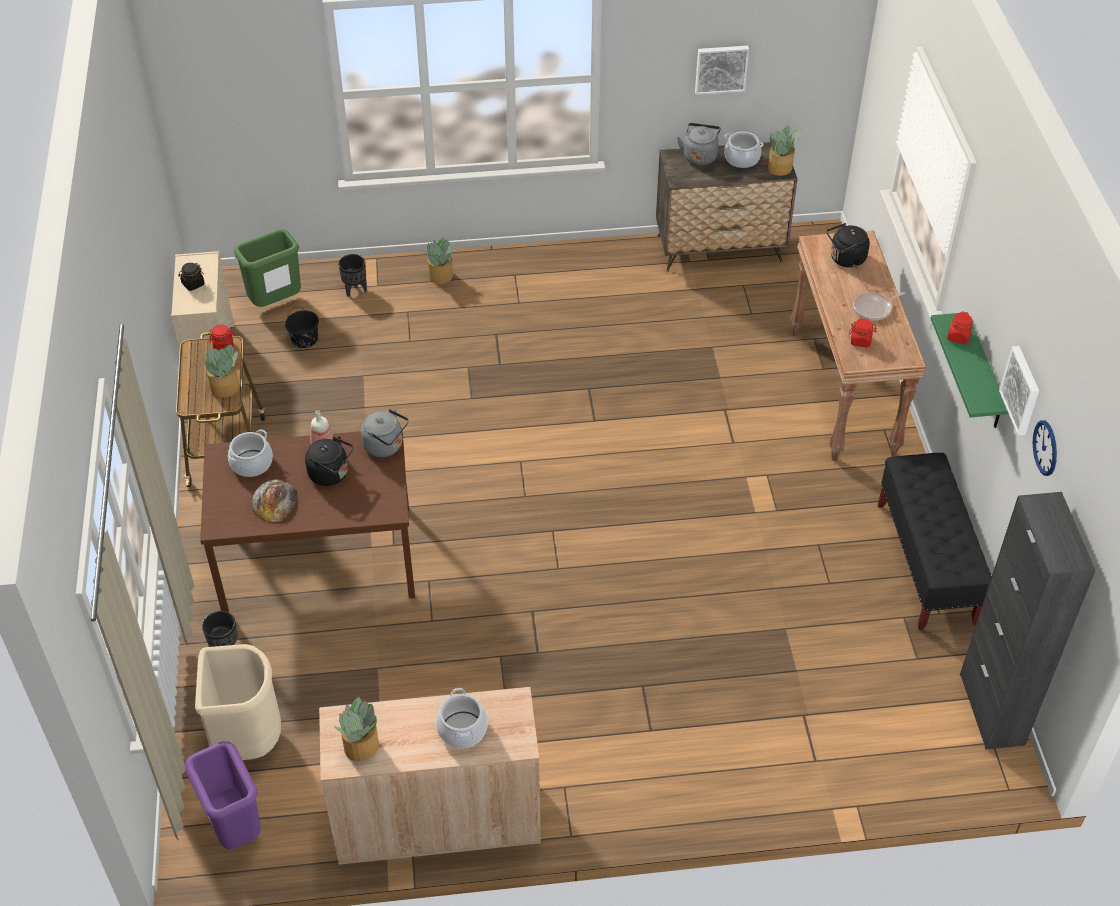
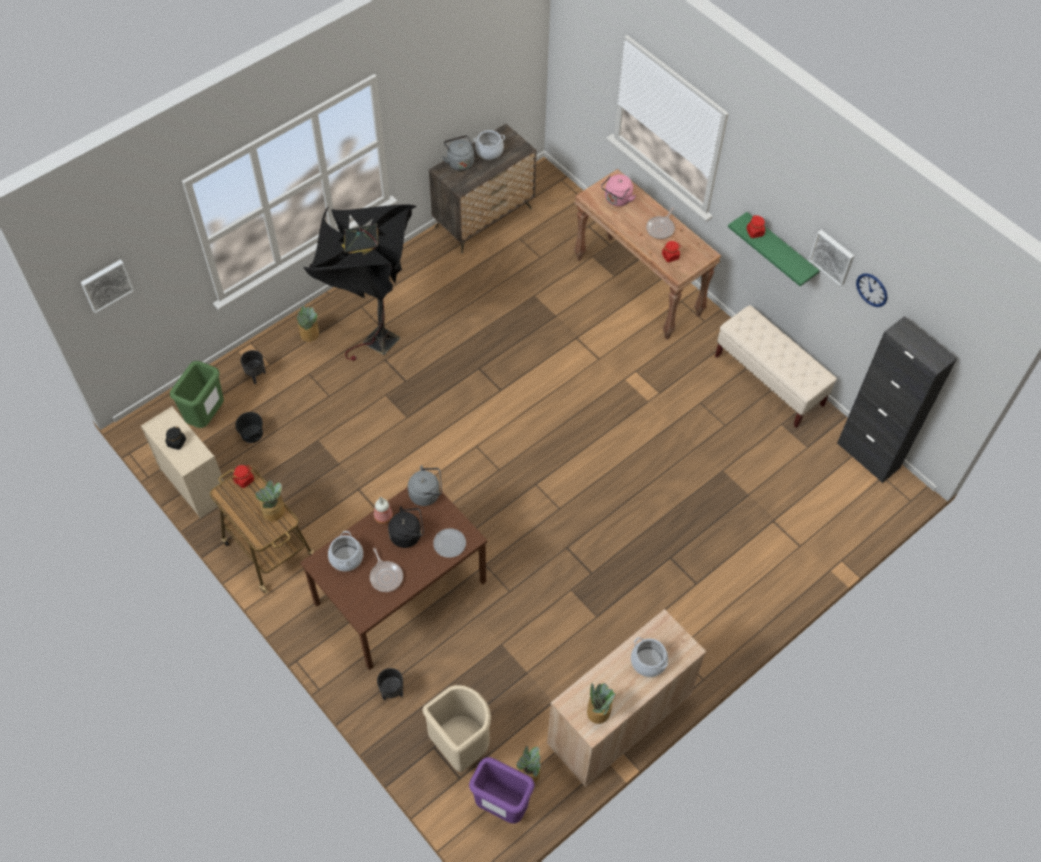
camera: 35 degrees left, 10 degrees up
bread [251,479,298,522] -> frying pan [370,548,403,592]
picture [695,46,749,95] -> picture moved to [81,260,134,313]
potted plant [768,126,800,176] -> potted plant moved to [516,746,541,783]
black kettle [827,223,870,268] -> pink kettle [601,174,636,206]
black bench [878,453,992,630] -> beige bench [715,305,837,428]
none -> black floor lamp [303,204,417,361]
none -> plate [433,528,466,558]

